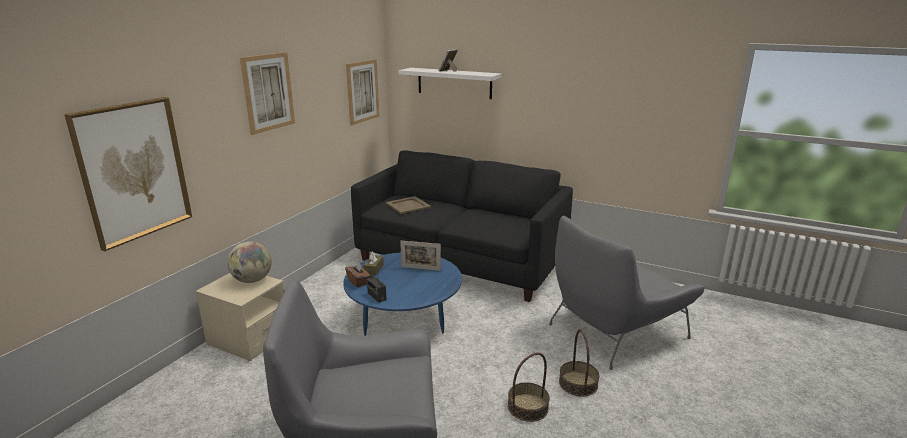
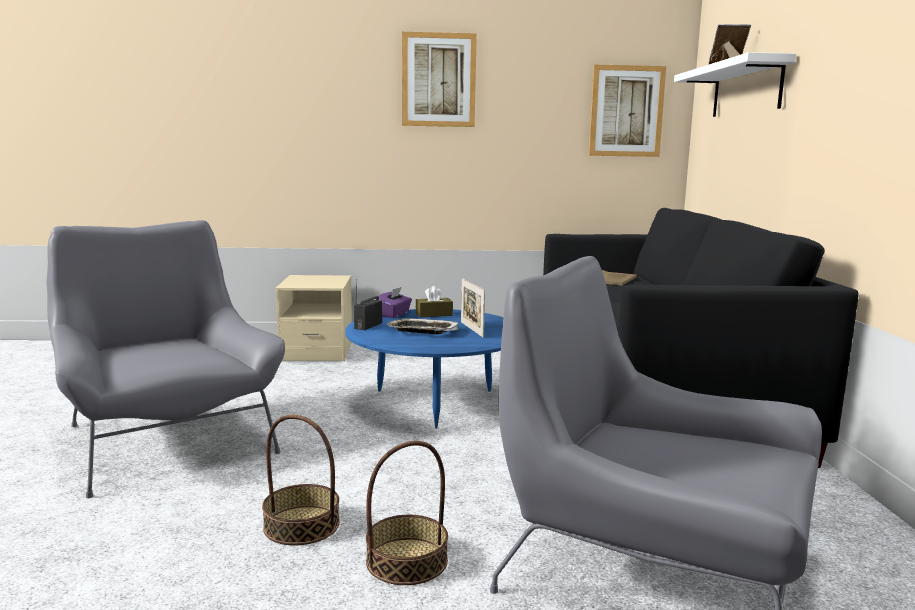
camera: 60 degrees right, 10 degrees down
picture [64,97,192,251] -> none
globe [227,241,272,283] -> none
brown tissue box [345,262,370,287] -> purple tissue box [378,287,412,318]
none -> tray [387,318,458,334]

